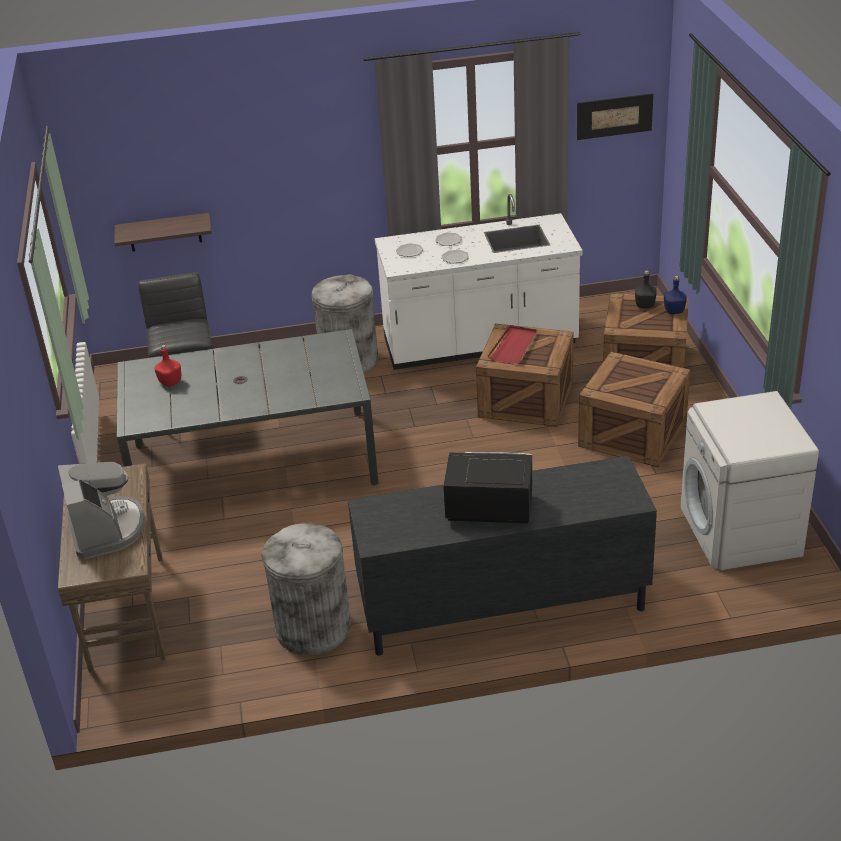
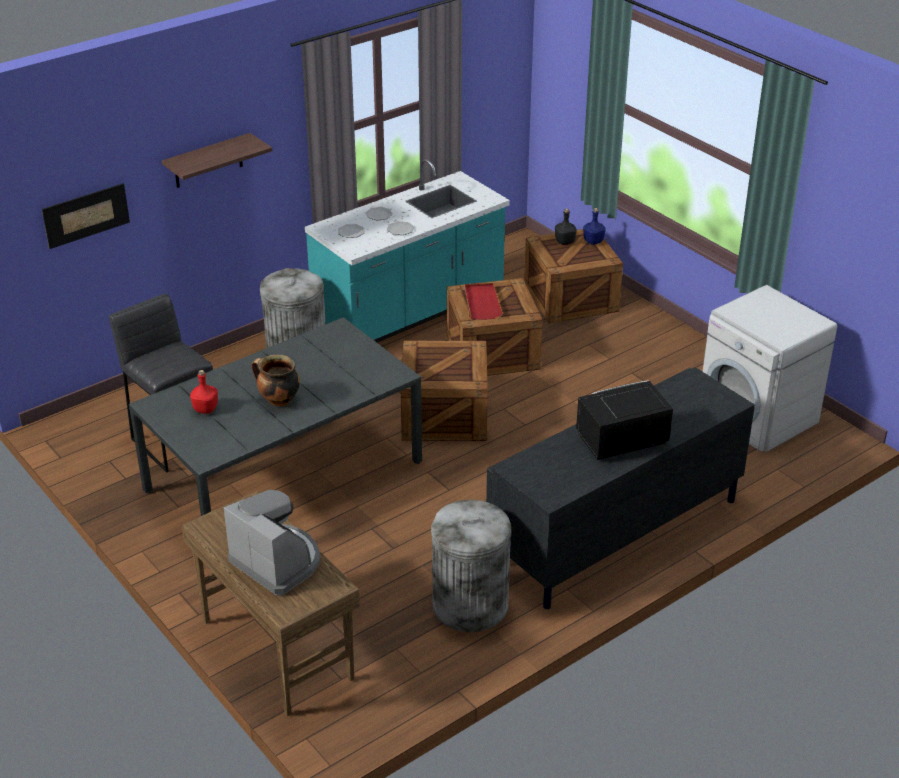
camera: 30 degrees left, 0 degrees up
shelf [115,213,212,251] -> shelf moved to [162,133,272,188]
white counter [375,194,583,370] -> turquoise counter [305,159,510,343]
picture [577,93,653,140] -> picture moved to [42,183,130,249]
crate [578,352,690,467] -> crate moved to [401,341,488,441]
none -> cooking pot [251,355,300,406]

